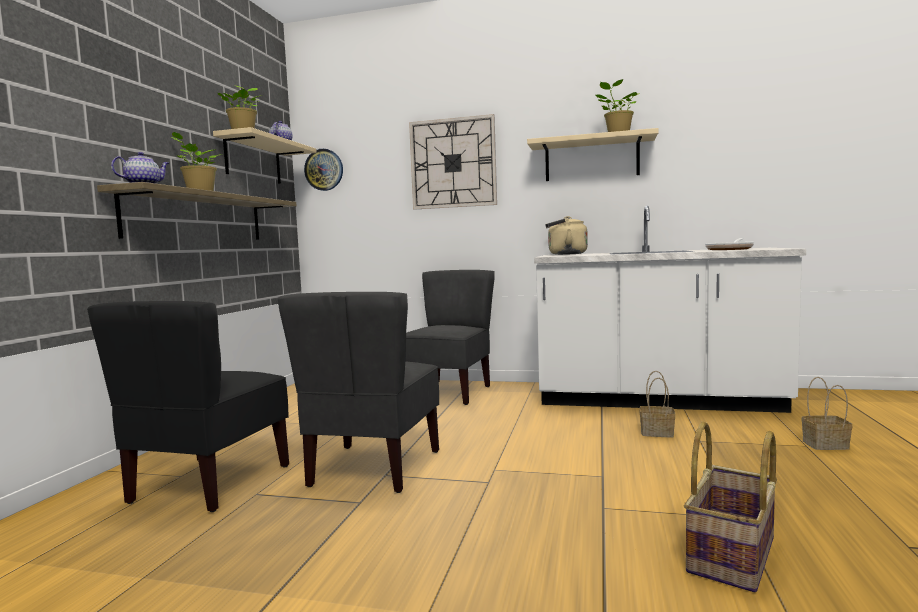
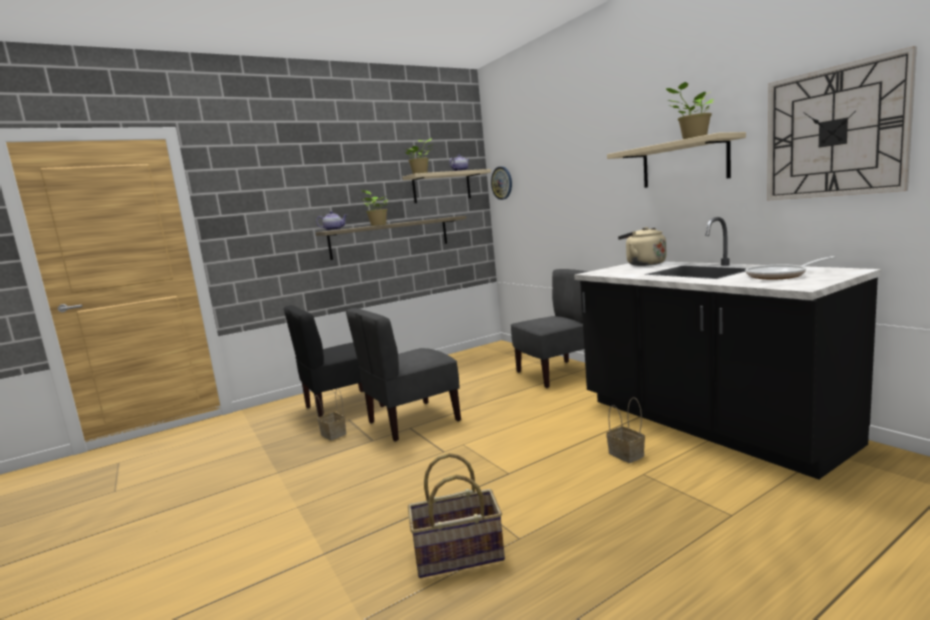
camera: 45 degrees right, 5 degrees up
wall clock [409,114,497,210] -> wall clock moved to [767,46,917,201]
white counter [534,205,806,413] -> black counter [574,217,881,479]
basket [801,377,852,450] -> basket moved to [315,388,346,440]

